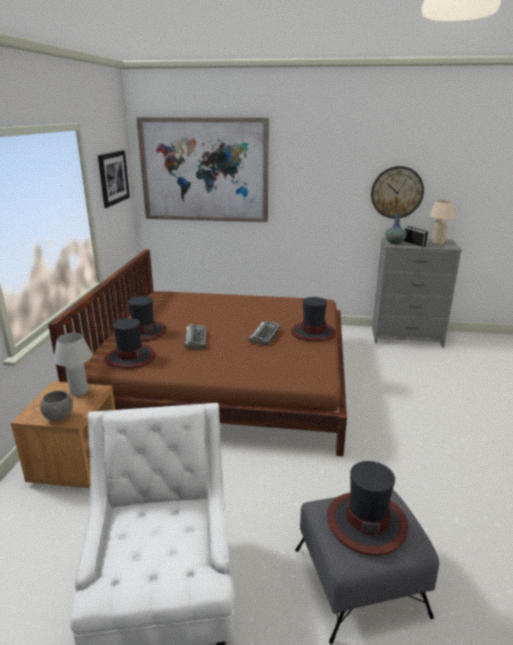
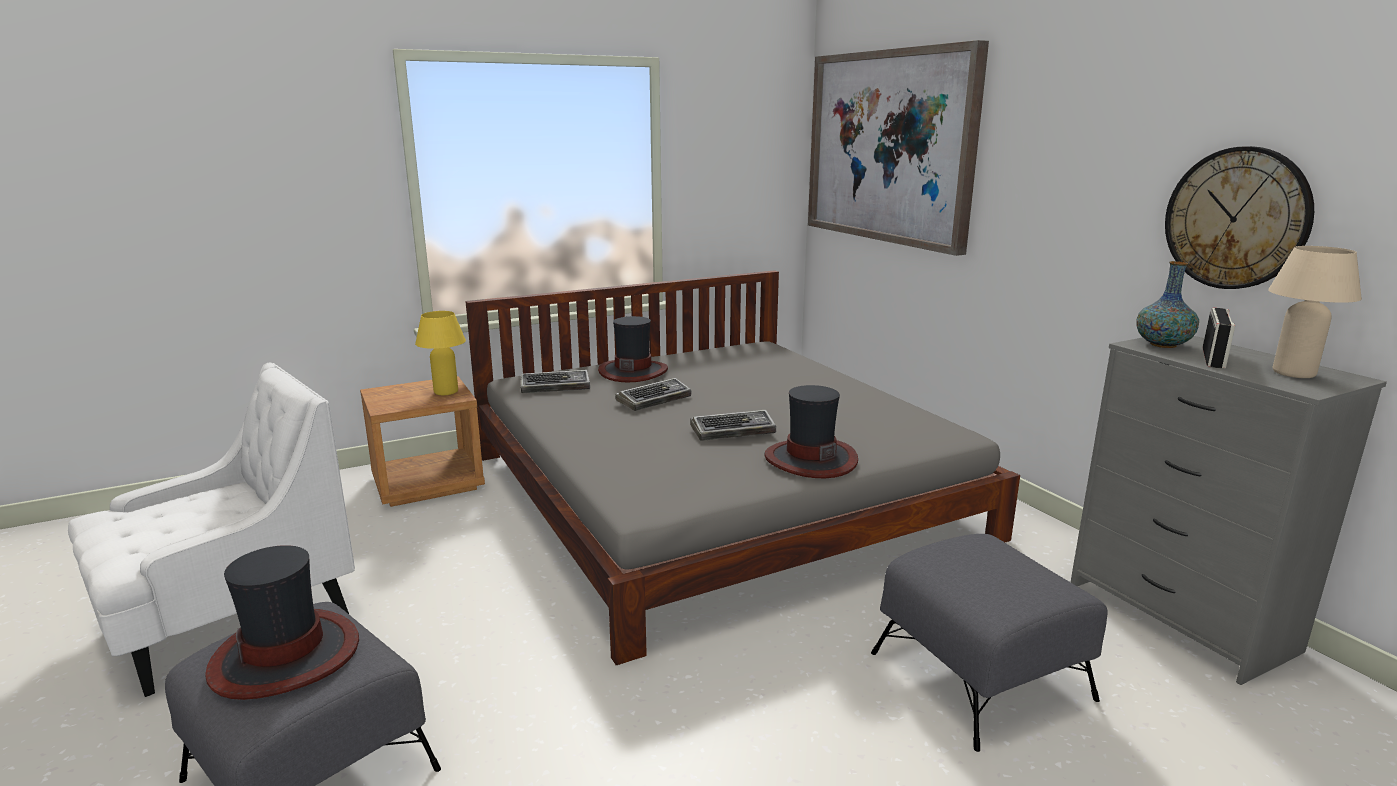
camera: 55 degrees right, 5 degrees down
grey bowl [40,390,73,421] -> none
brown bed [48,249,347,457] -> grey bed [465,270,1020,665]
white table lamp [53,333,92,396] -> yellow table lamp [415,311,466,395]
picture [98,150,130,208] -> none
hat [104,318,156,369] -> keyboard [521,370,590,393]
none -> grey ottoman [871,534,1107,752]

